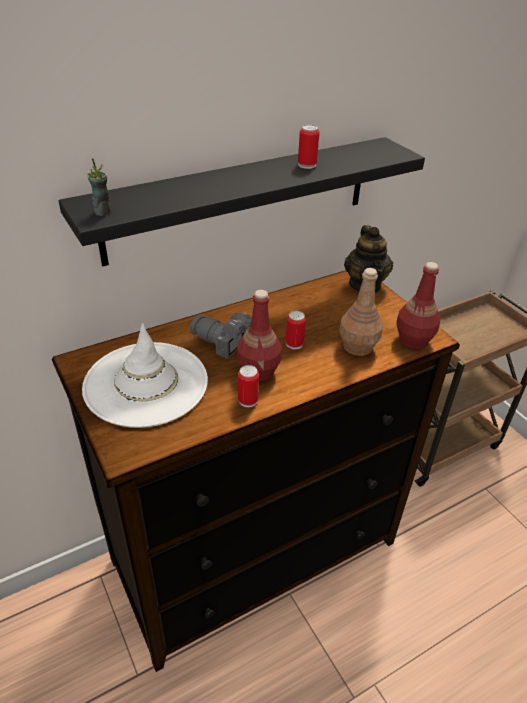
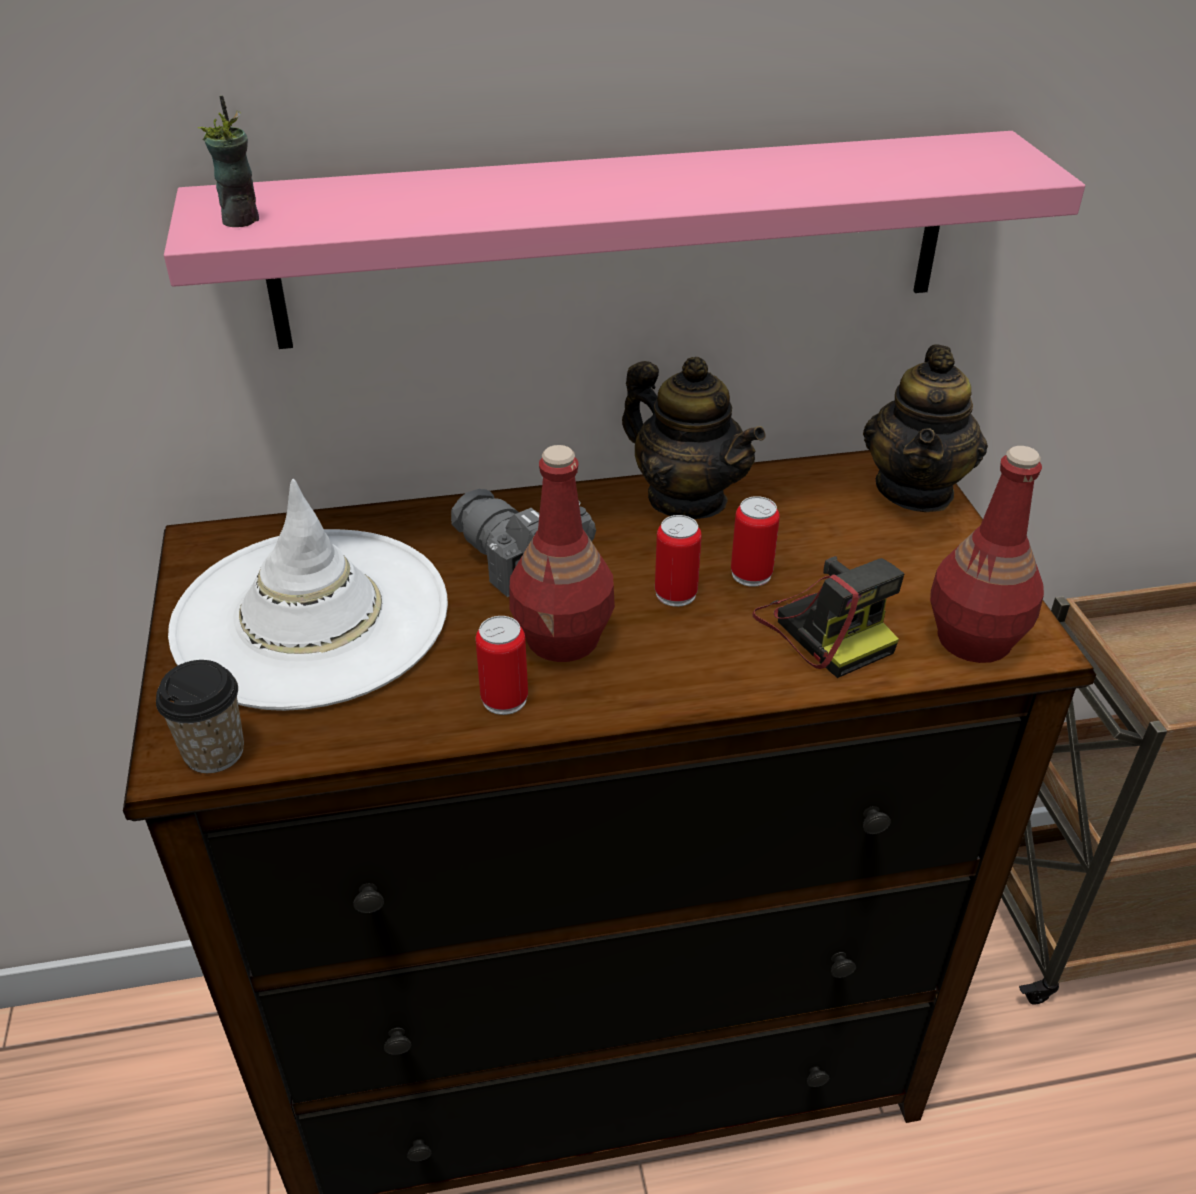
camera: 20 degrees right, 0 degrees up
black shelf [58,137,425,266] -> pink shelf [164,131,1085,349]
can [298,125,320,169] -> can moved to [731,496,780,587]
brown bottle [339,268,383,356] -> camera [752,556,905,678]
none -> cup [156,660,244,773]
none -> teapot [622,357,765,519]

